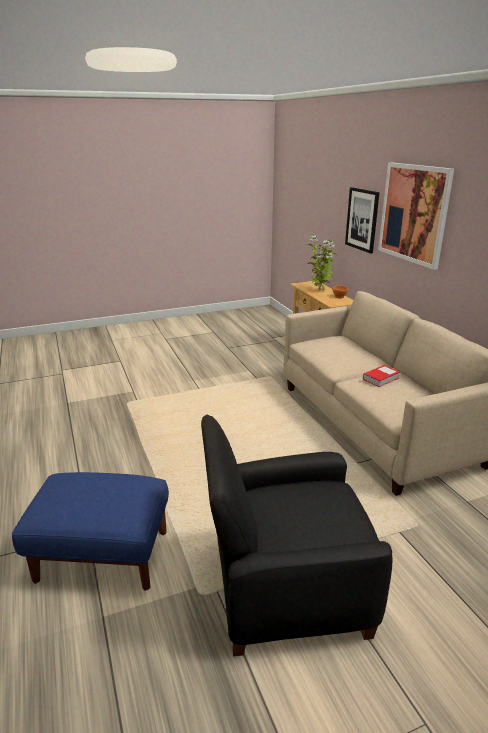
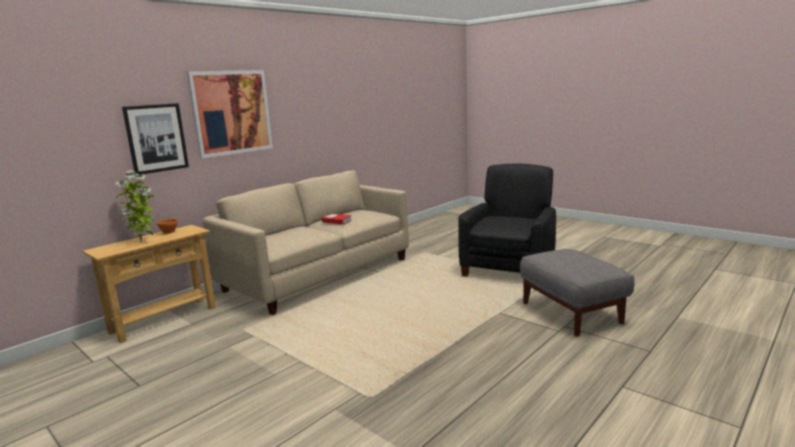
camera: 115 degrees left, 10 degrees down
blue ottoman [12,472,169,591] -> grey ottoman [520,249,635,337]
black armchair [201,415,392,656] -> black armchair turned 120 degrees counterclockwise [458,163,556,276]

